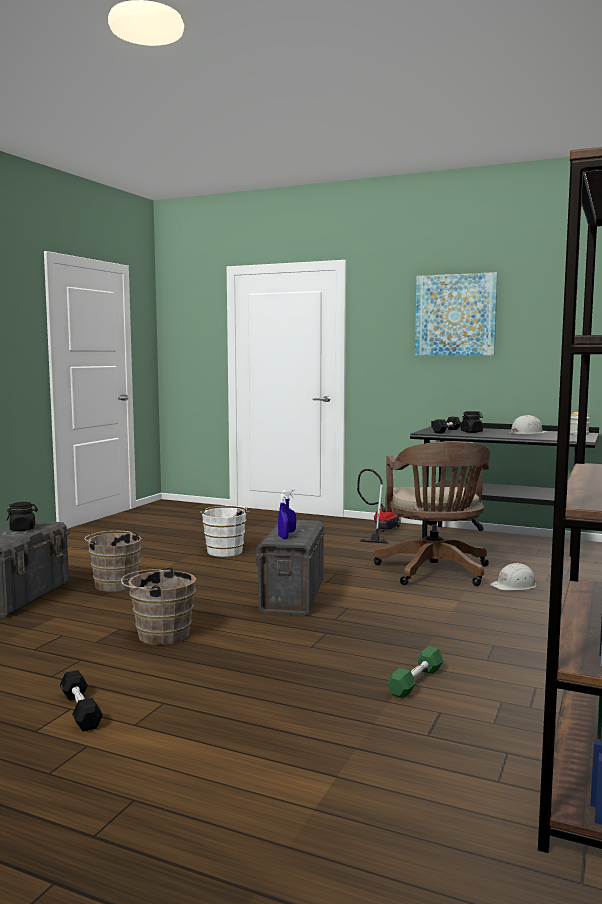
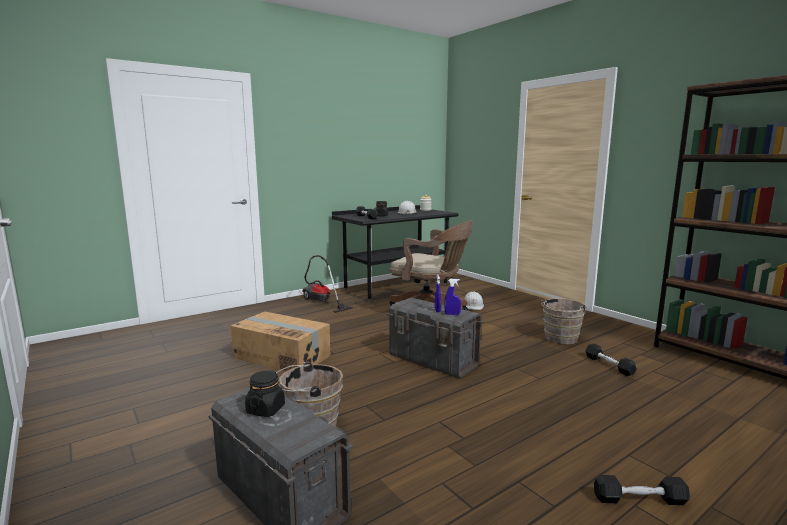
camera: 60 degrees left, 5 degrees up
brown bucket [121,567,196,645] -> brown bucket moved to [541,298,587,344]
white bucket [200,506,249,557] -> cardboard box [231,312,330,372]
green dumbbell [387,646,444,698] -> black dumbbell [585,344,637,376]
picture [415,272,498,355] -> none

